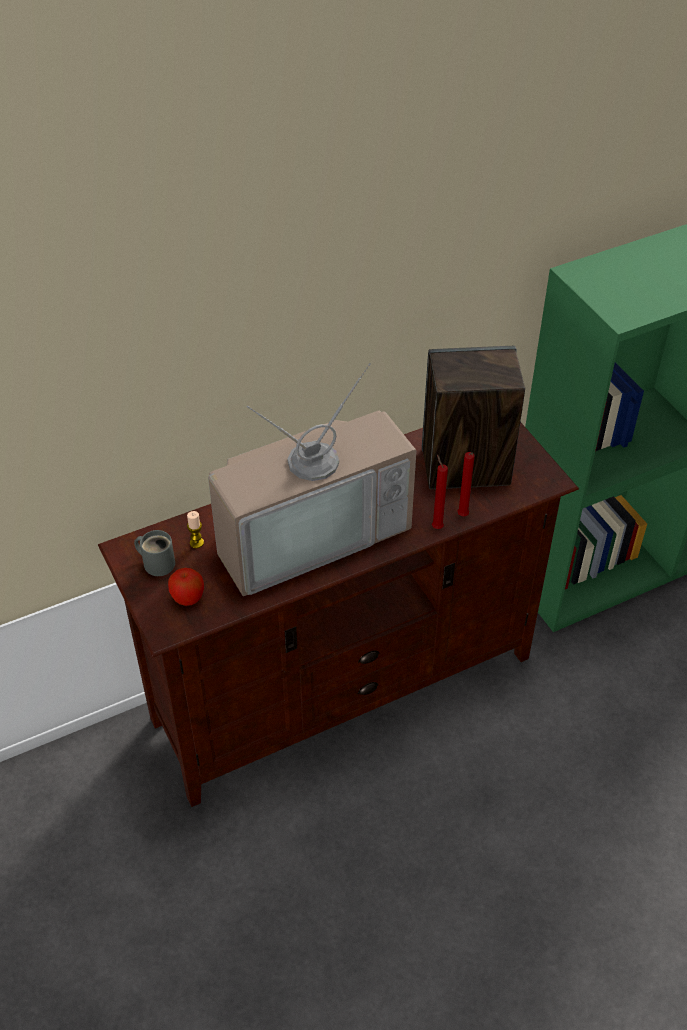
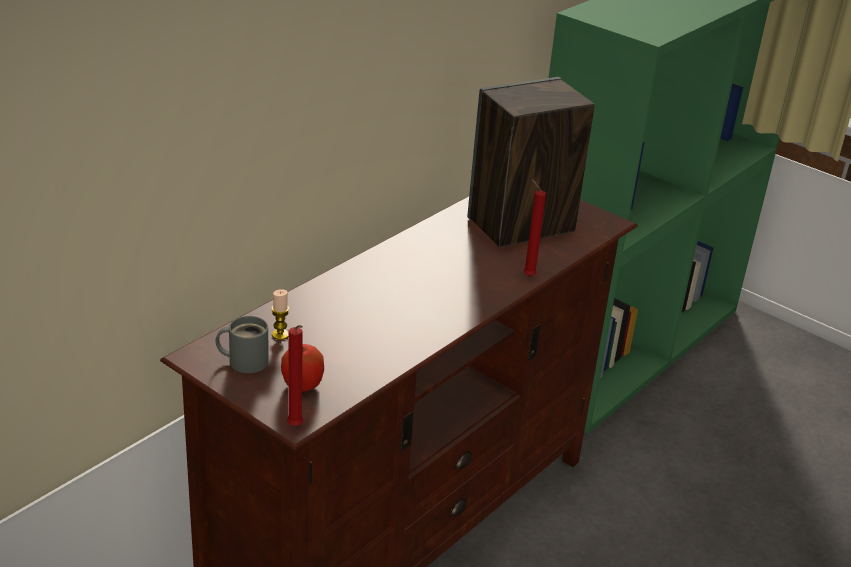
camera: 25 degrees left, 15 degrees down
television [208,363,416,596] -> none
red candle [457,452,475,516] -> red candle moved to [287,325,303,426]

